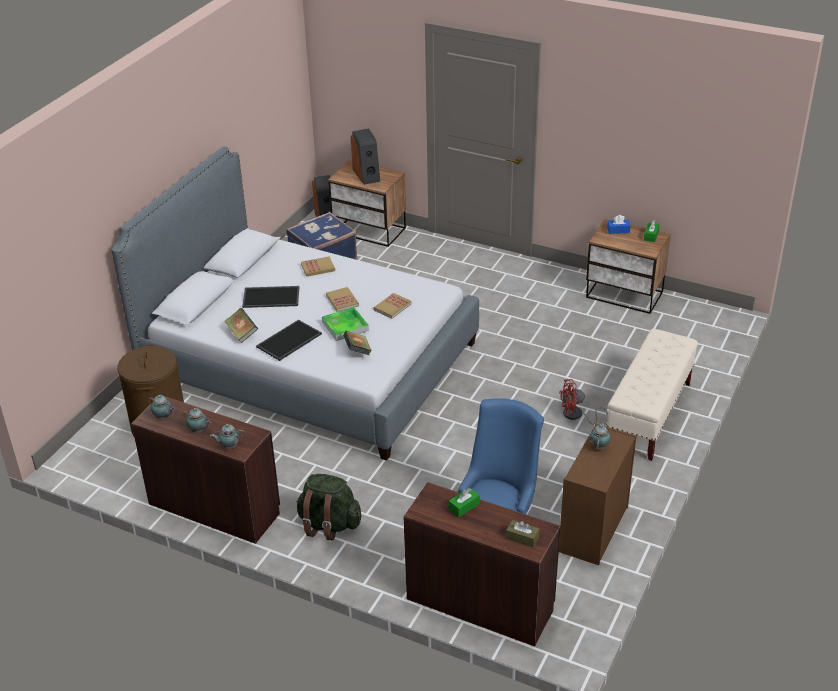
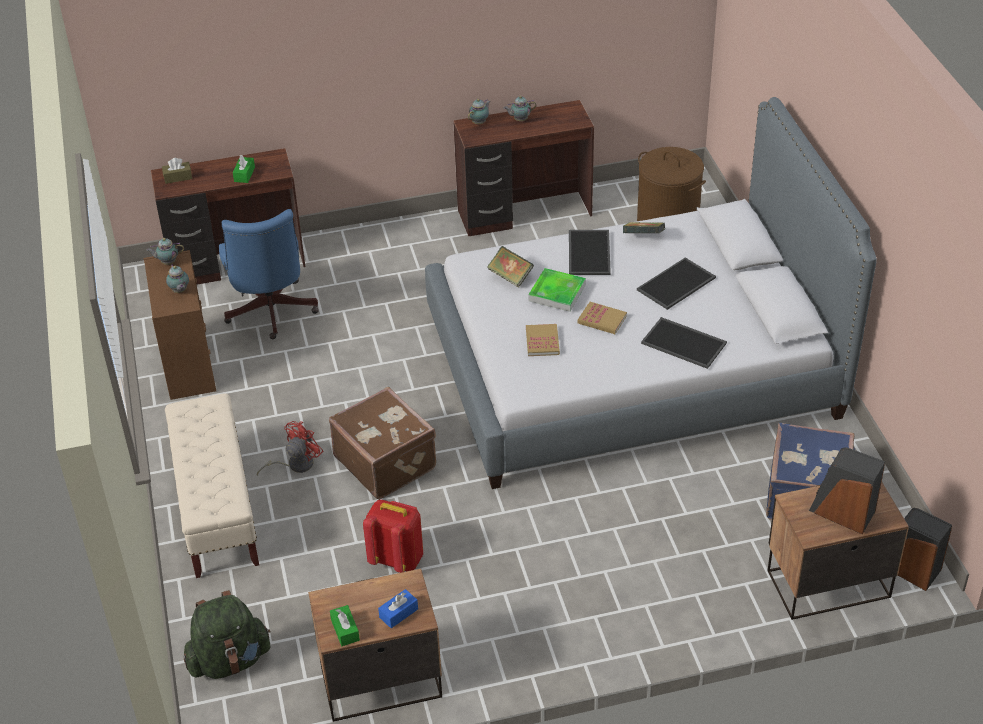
camera: 140 degrees right, 5 degrees up
teapot [149,395,175,419] -> teapot moved to [147,238,184,265]
green backpack [296,474,361,540] -> green backpack moved to [183,590,271,679]
book [301,256,335,277] -> tray [641,317,727,369]
none -> brown suitcase [329,387,436,500]
none -> red backpack [363,500,423,573]

